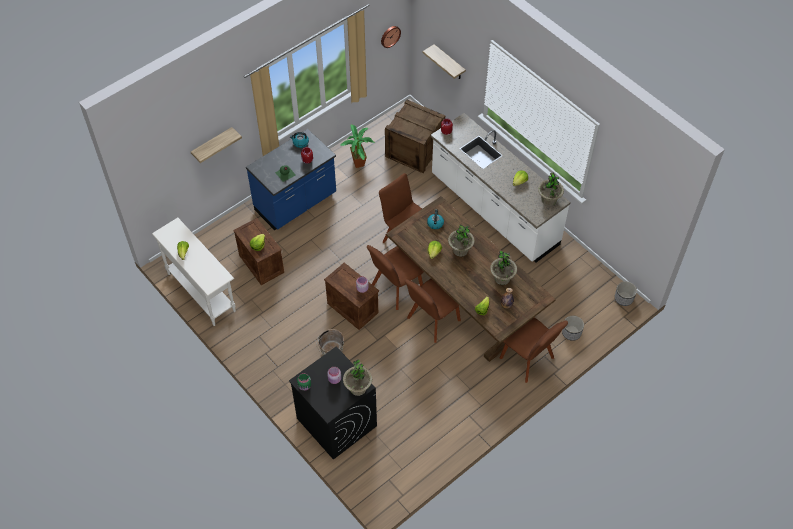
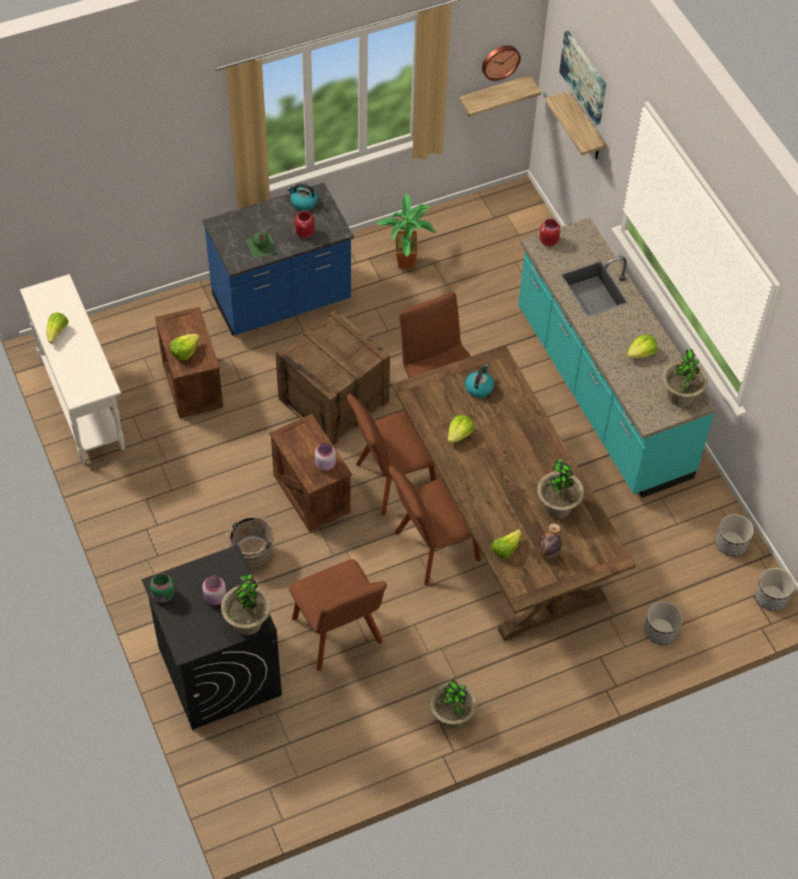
camera: 15 degrees right, 0 degrees up
shelf [191,127,242,163] -> shelf moved to [459,75,541,117]
crate [385,100,445,173] -> crate moved to [276,309,390,445]
white counter [431,113,571,262] -> turquoise counter [518,217,716,498]
potted plant [448,224,475,257] -> potted plant moved to [429,679,477,729]
brown chair [500,317,568,383] -> brown chair moved to [289,559,387,671]
none -> picture [559,31,606,125]
none -> planter [715,514,754,556]

